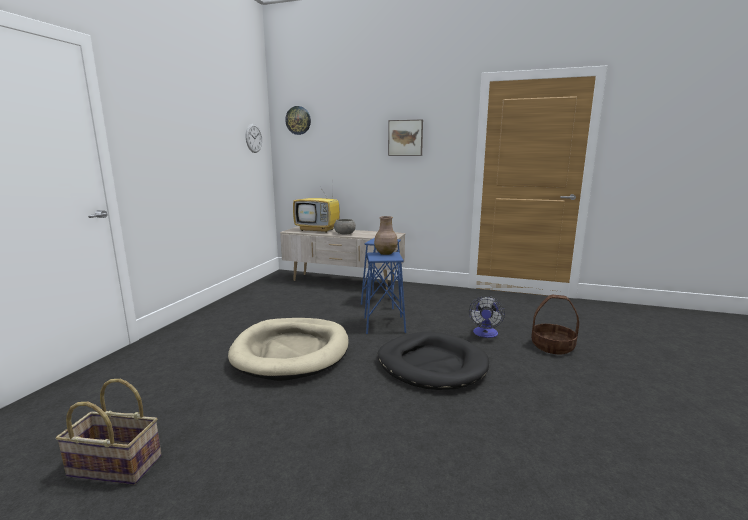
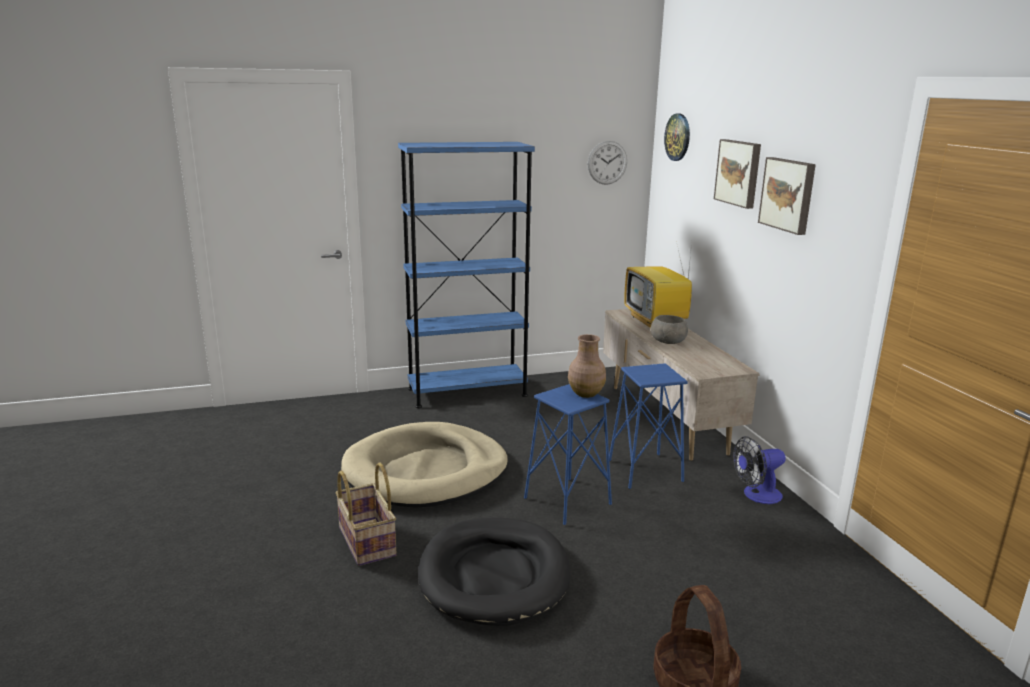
camera: 55 degrees right, 5 degrees up
basket [56,379,162,485] -> basket moved to [335,462,397,566]
fan [469,296,505,338] -> fan moved to [733,436,786,504]
none -> blue bookcase [398,142,535,408]
none -> picture [714,139,761,209]

